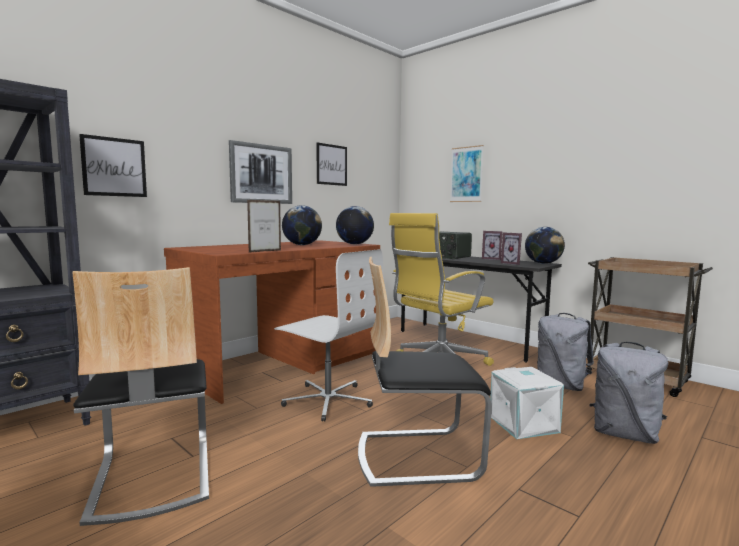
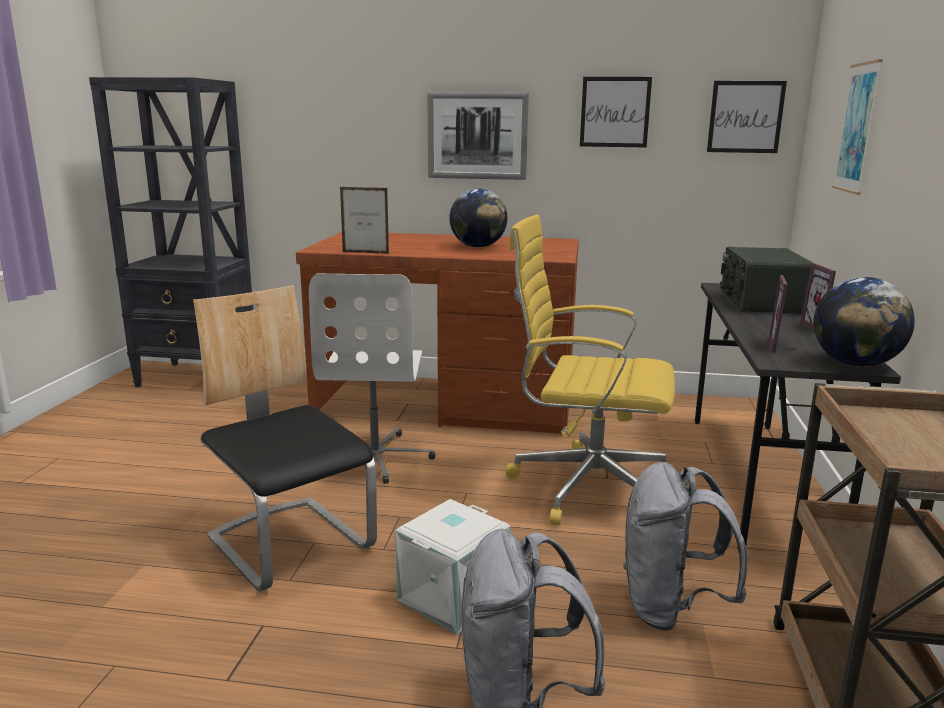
camera: 55 degrees right, 10 degrees up
chair [72,267,209,526] -> none
picture [79,134,147,197] -> picture moved to [707,81,787,153]
globe [336,206,374,245] -> none

